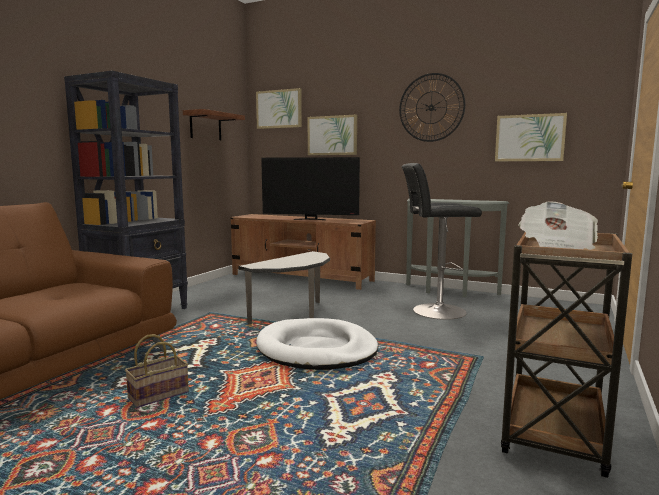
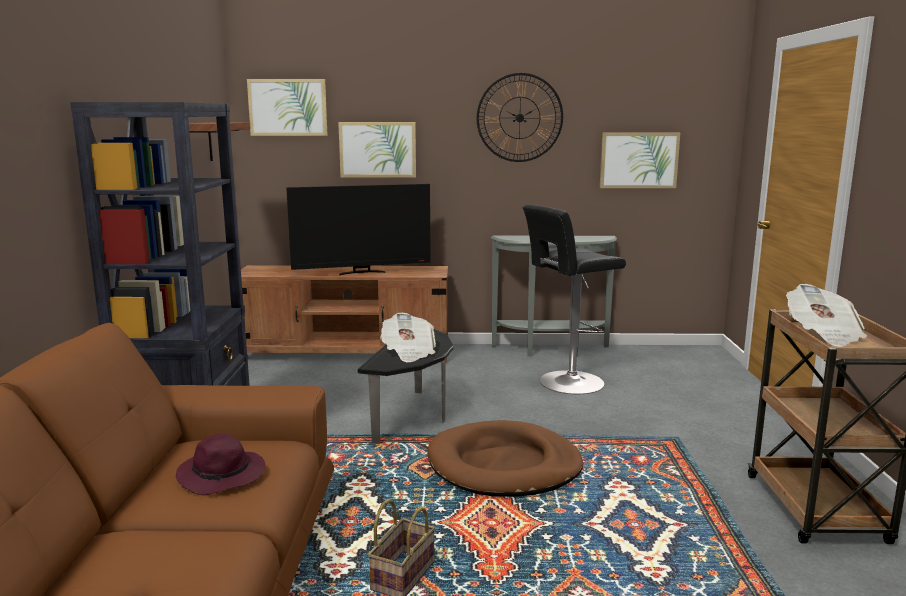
camera: 25 degrees left, 5 degrees up
white dog bed [256,318,378,370] -> brown dog bed [428,420,583,497]
none -> purple hat [176,434,266,495]
none -> newspaper [380,313,436,363]

